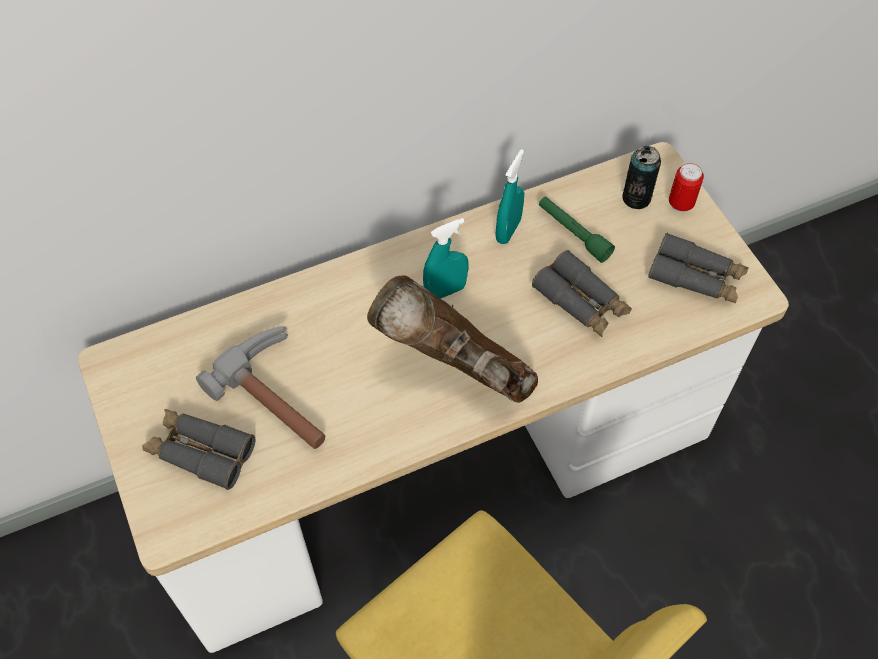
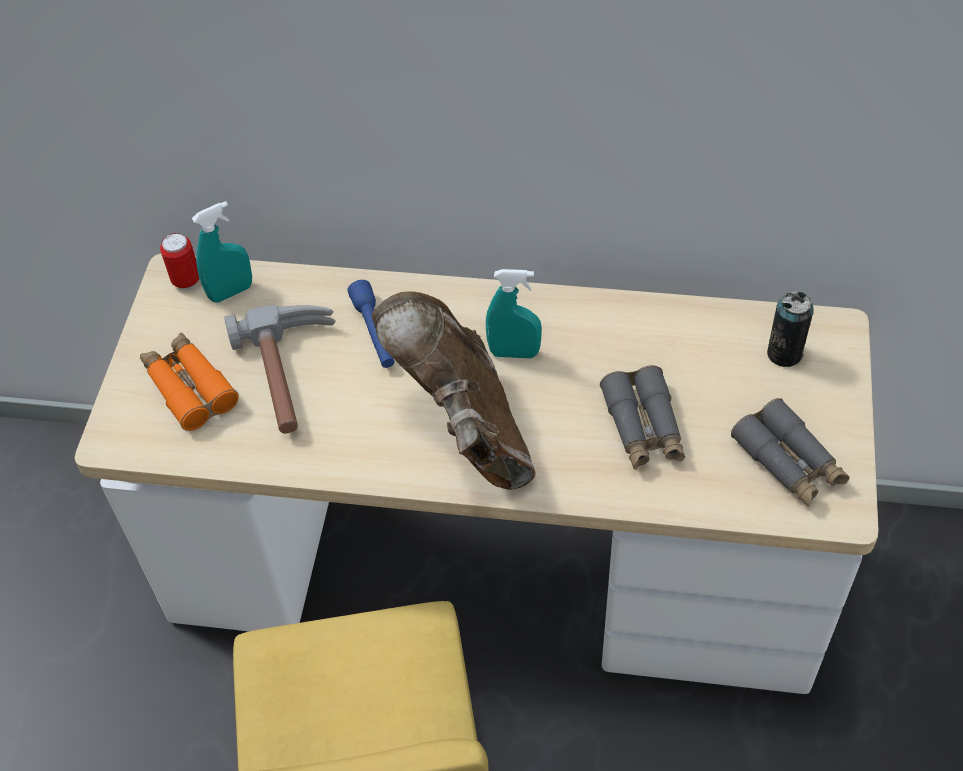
camera: 35 degrees right, 5 degrees down
grey binoculars [142,409,255,490] -> orange binoculars [140,332,239,431]
turquoise spray bottle [496,149,524,244] -> turquoise spray bottle moved to [192,201,252,303]
green flashlight [539,197,615,263] -> none
can [669,163,704,212] -> can moved to [160,233,199,290]
none -> blue flashlight [348,280,395,368]

